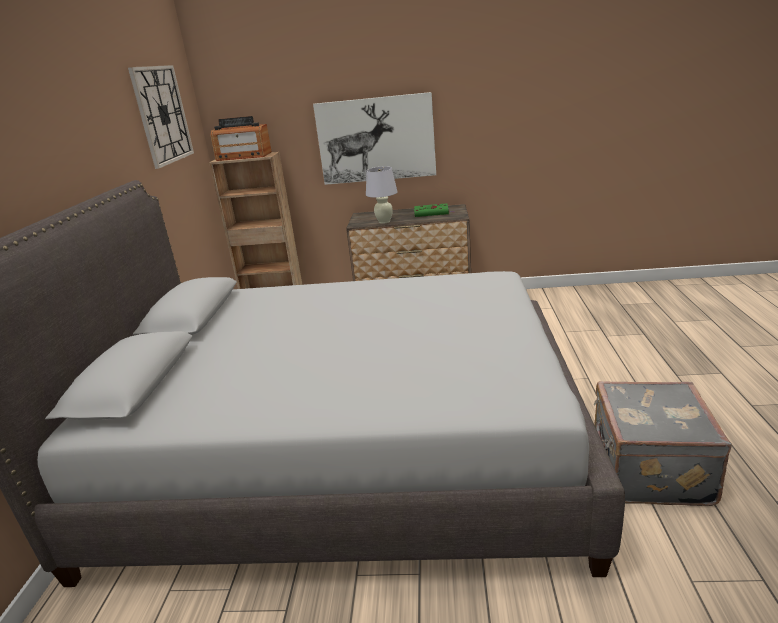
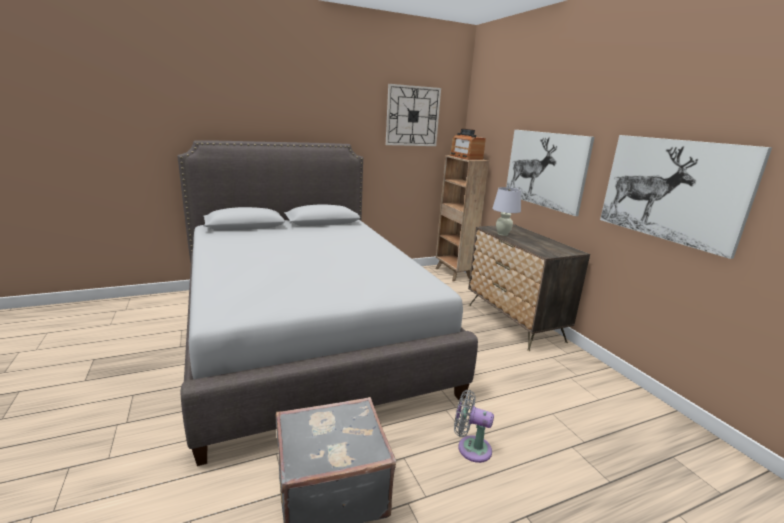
camera: 60 degrees right, 5 degrees down
green book [414,203,455,217] -> none
none -> grey fan [454,390,494,463]
none -> picture [600,135,772,259]

